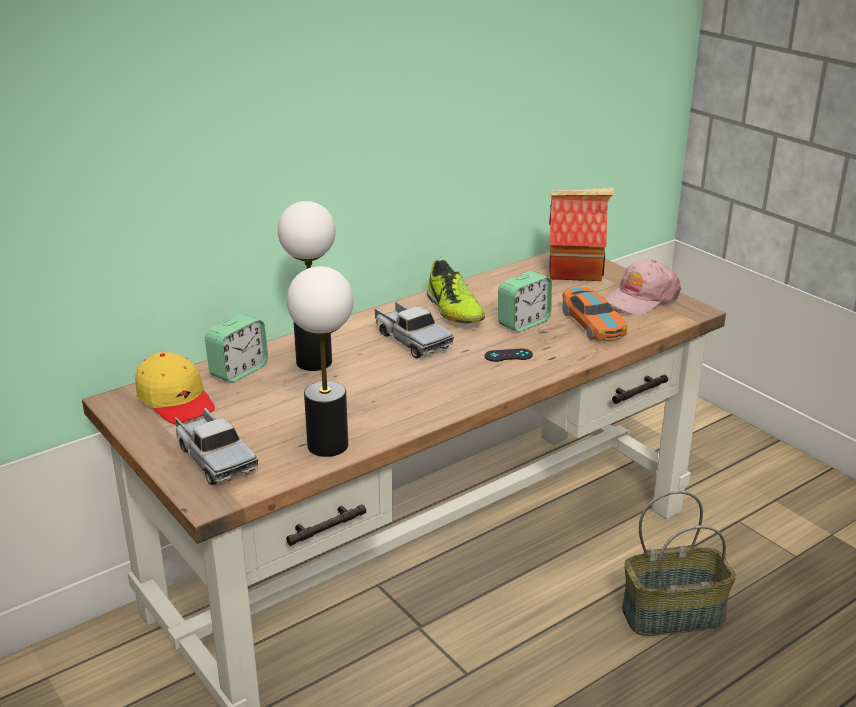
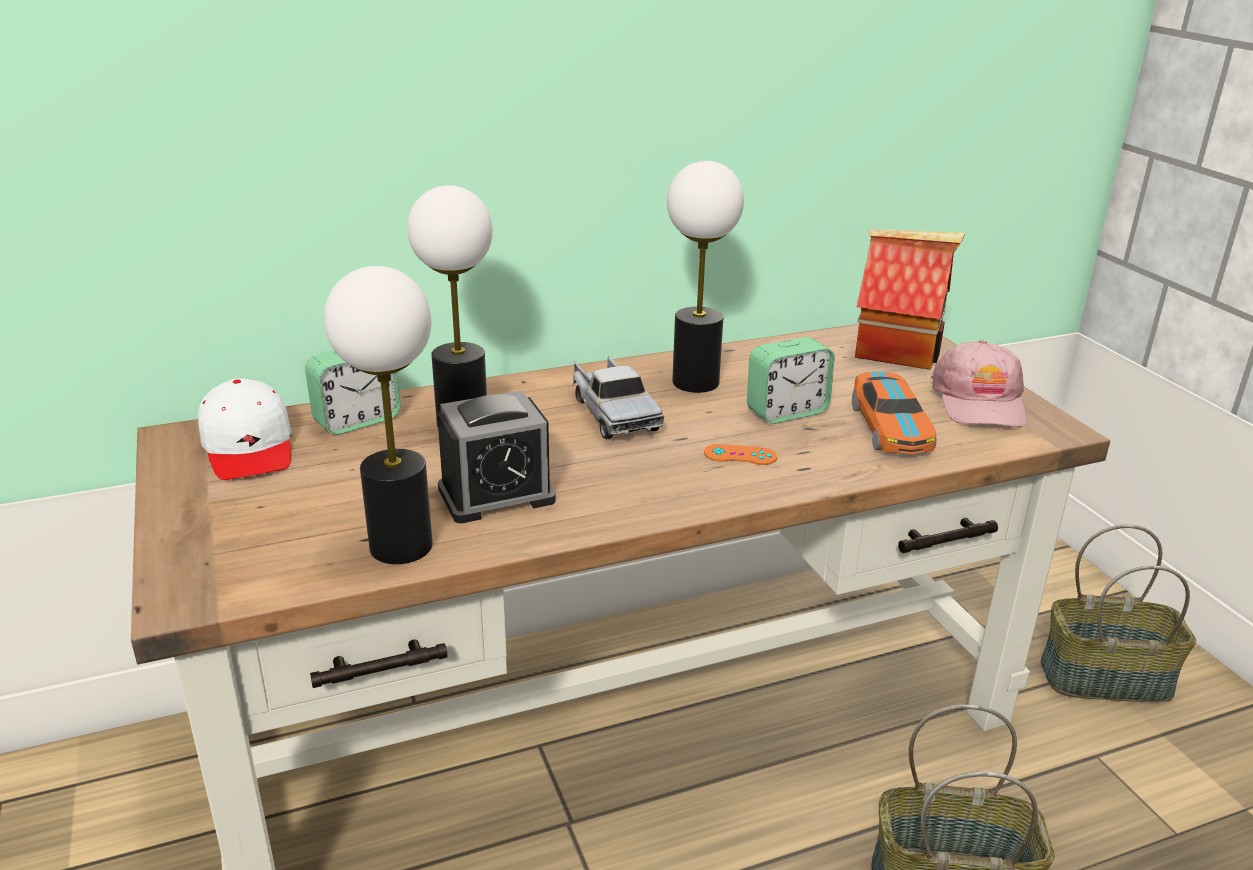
camera: 15 degrees right, 0 degrees up
yellow cap [135,352,215,424] -> white cap [198,378,291,480]
toy truck [175,408,258,485] -> none
shoe [427,260,485,323] -> table lamp [667,161,744,393]
black game controller [485,349,533,362] -> orange game controller [704,444,777,465]
pink cap [604,260,681,315] -> pink cap turned 60 degrees counterclockwise [931,340,1027,427]
none -> alarm clock [437,391,556,523]
none -> basket [1041,524,1196,702]

